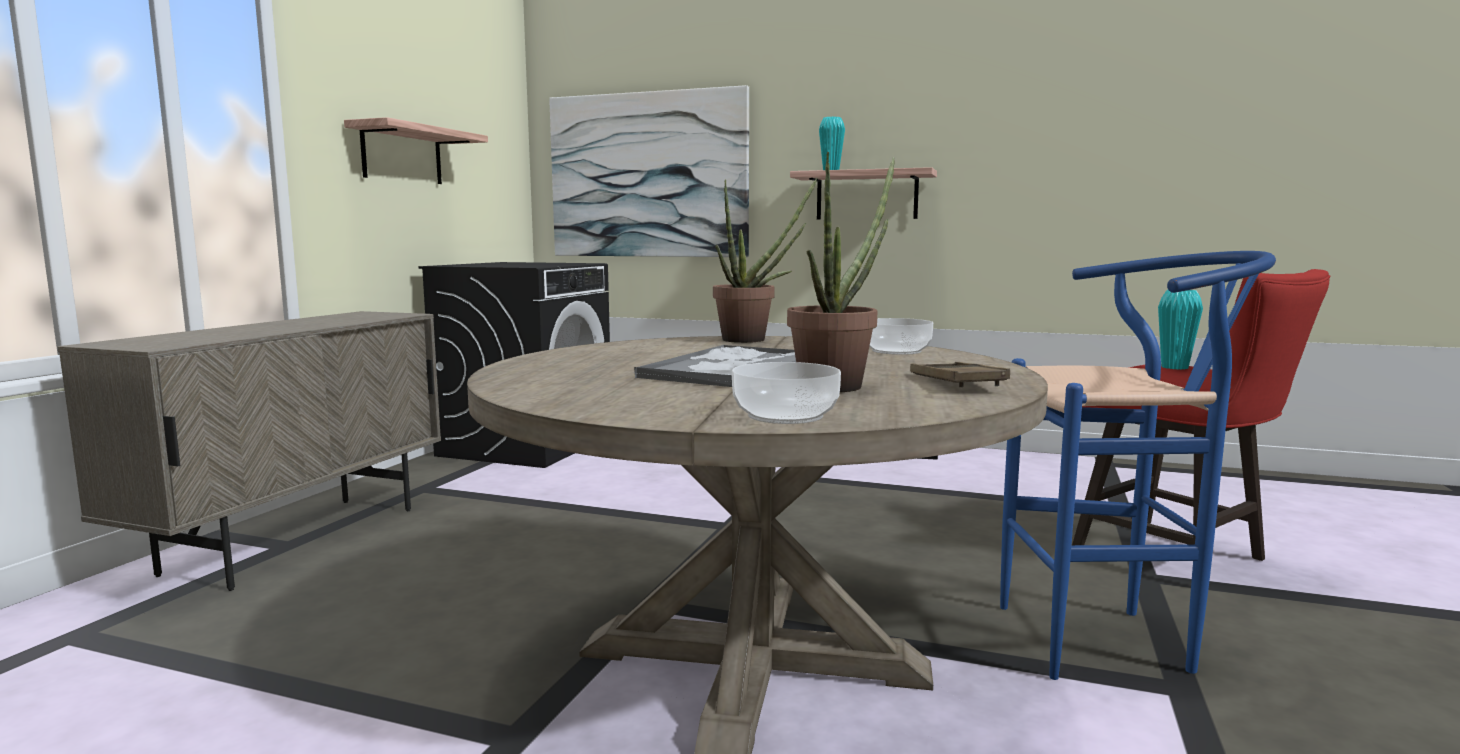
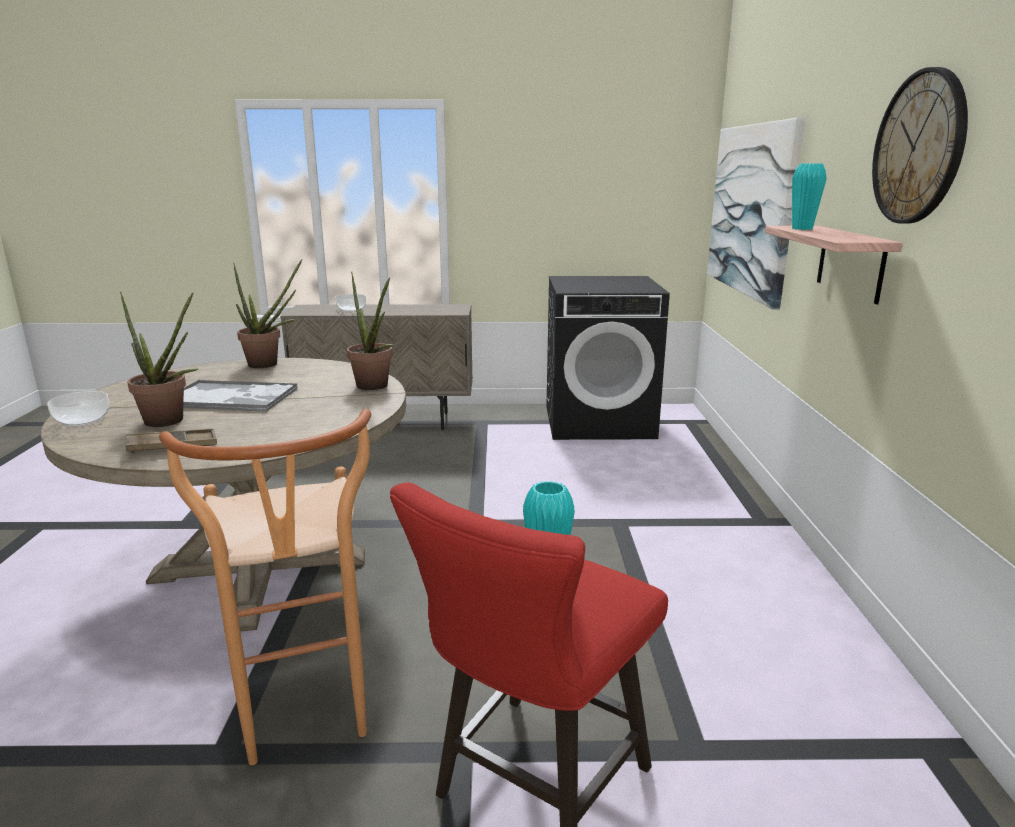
camera: 70 degrees right, 10 degrees up
shelf [344,117,488,184] -> none
bowl [869,318,933,355] -> bowl moved to [335,294,366,311]
blue stool [1000,251,1276,680] -> brown stool [159,409,371,765]
none -> potted plant [233,259,302,368]
none -> wall clock [872,67,968,223]

